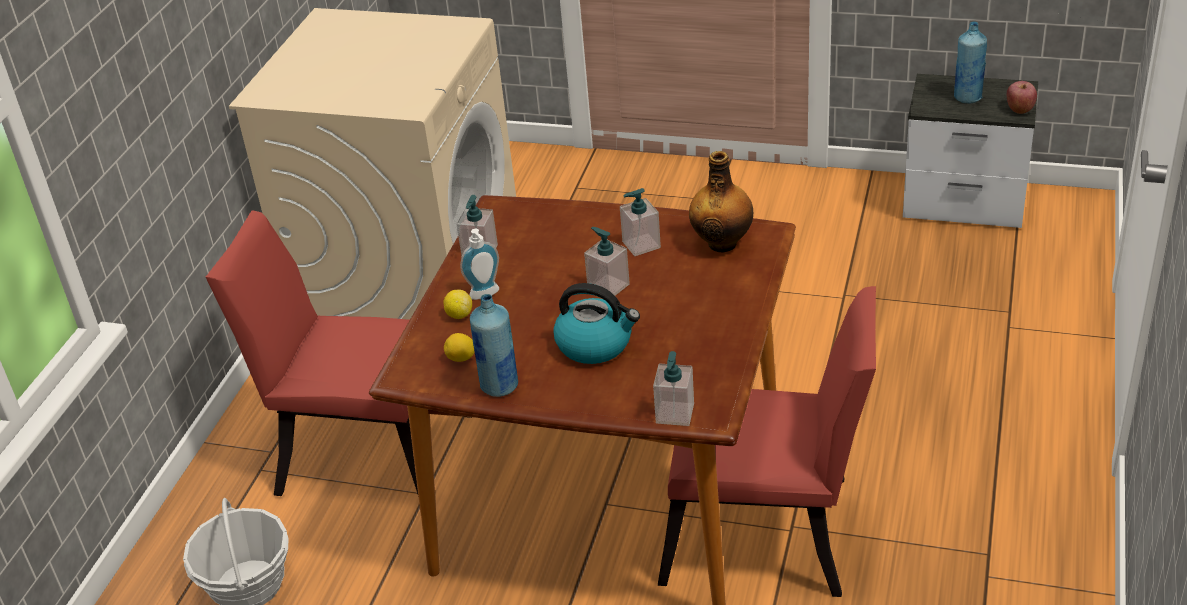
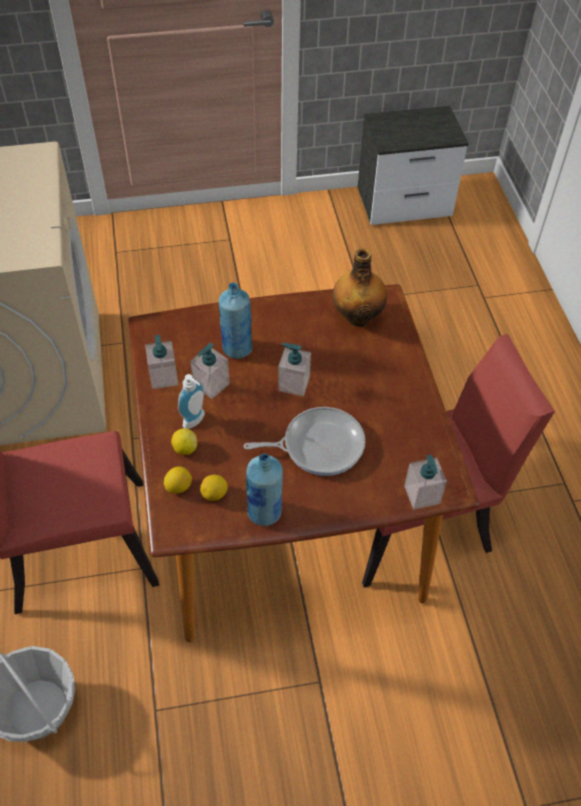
camera: 30 degrees left, 15 degrees up
kettle [553,283,640,364] -> frying pan [244,407,365,476]
soap dispenser [620,188,661,256] -> soap dispenser moved to [190,343,230,399]
blue bottle [954,22,987,103] -> blue bottle moved to [219,282,252,359]
apple [1006,81,1037,114] -> none
none -> lemon [164,467,192,493]

